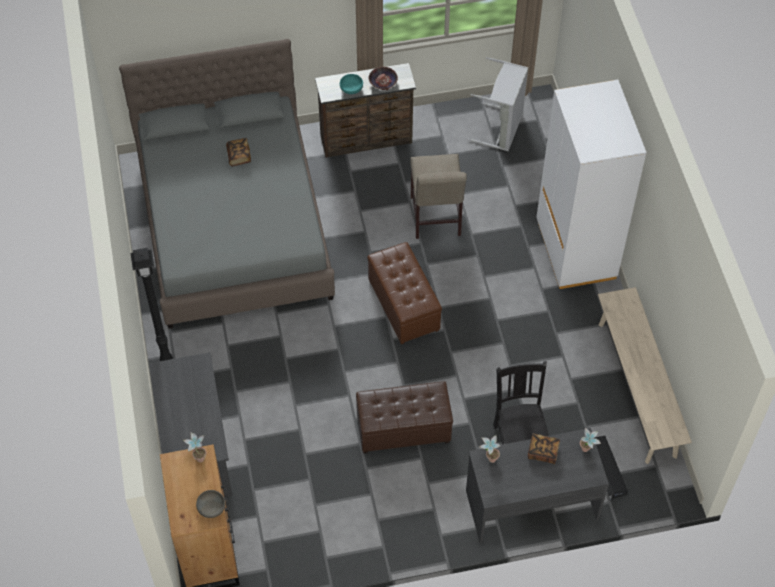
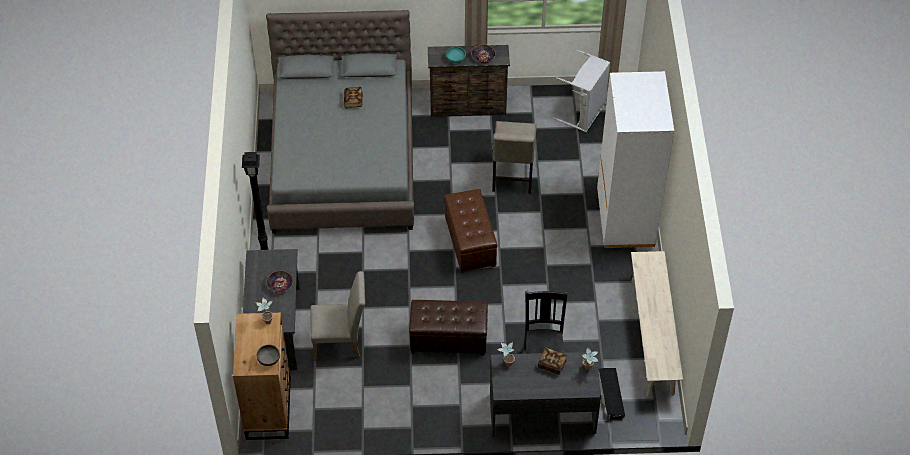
camera: 10 degrees right, 5 degrees down
none -> bowl [266,271,293,293]
none -> beige chair [310,271,365,361]

